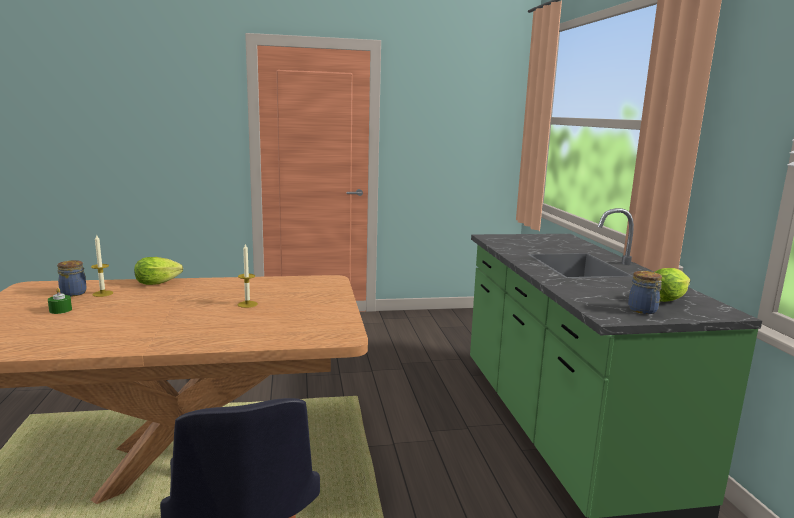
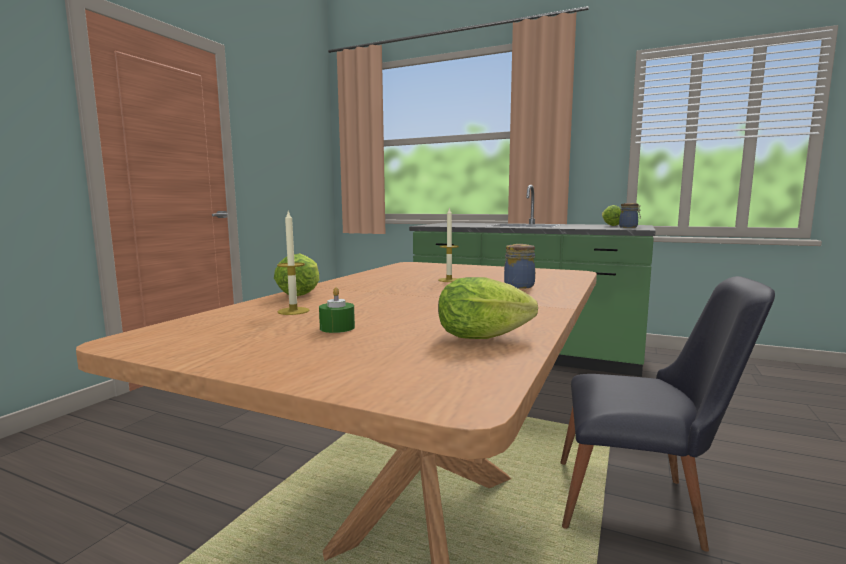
camera: 55 degrees left, 5 degrees down
jar [57,260,87,297] -> jar moved to [504,244,535,289]
none -> lettuce [438,277,538,339]

